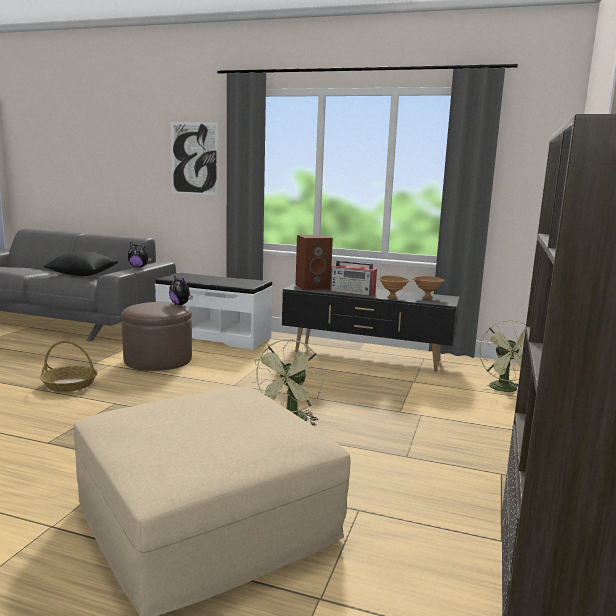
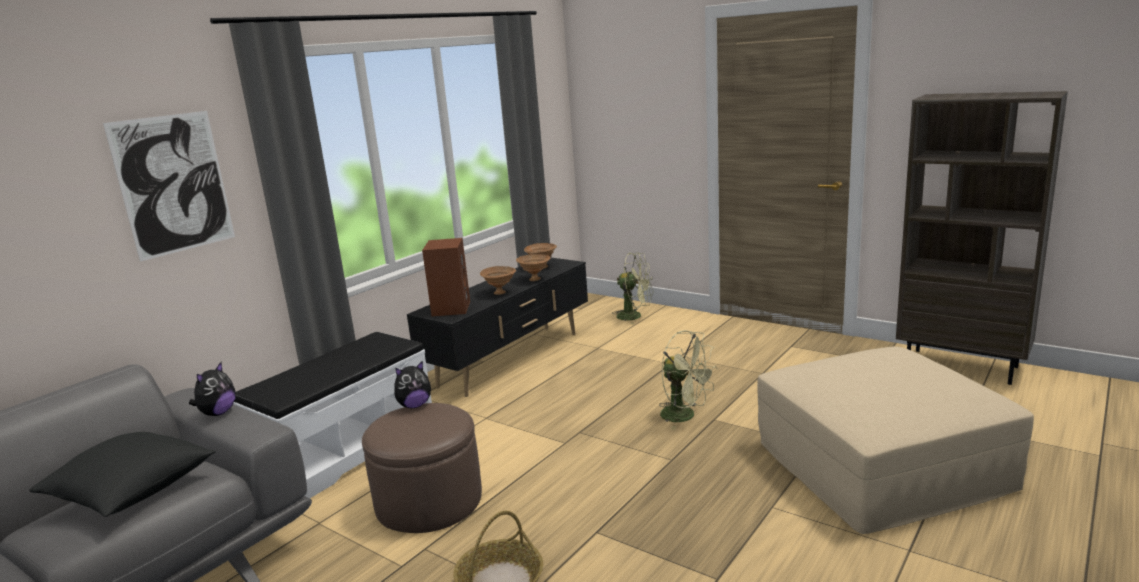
camera: 70 degrees left, 5 degrees up
radio [330,261,377,296] -> brown bowl [480,266,516,295]

